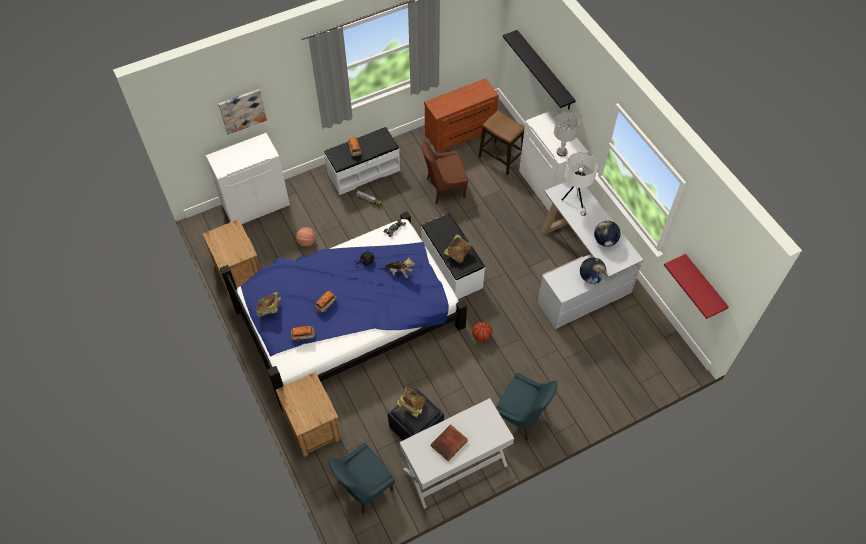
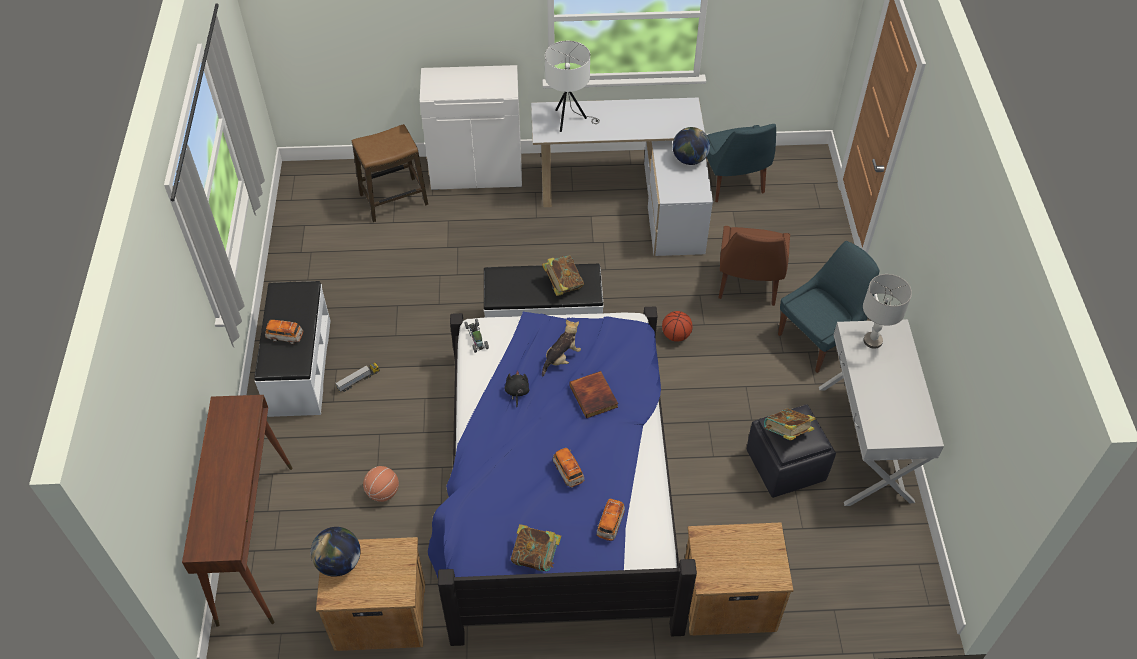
camera: 65 degrees left, 5 degrees down
white cabinet [206,133,290,224] -> brown console table [182,395,293,627]
picture [218,89,267,135] -> none
blue chair [329,443,395,514] -> blue chair moved to [707,124,776,202]
brown chair [422,140,468,204] -> brown chair moved to [718,226,790,306]
brown dresser [424,78,499,152] -> none
book [431,424,467,461] -> book moved to [570,371,618,419]
black shelf [503,30,576,109] -> none
grey table lamp [554,112,580,156] -> grey table lamp moved to [863,274,912,349]
globe [594,221,621,247] -> globe moved to [311,527,361,577]
red shelf [664,254,729,319] -> none

